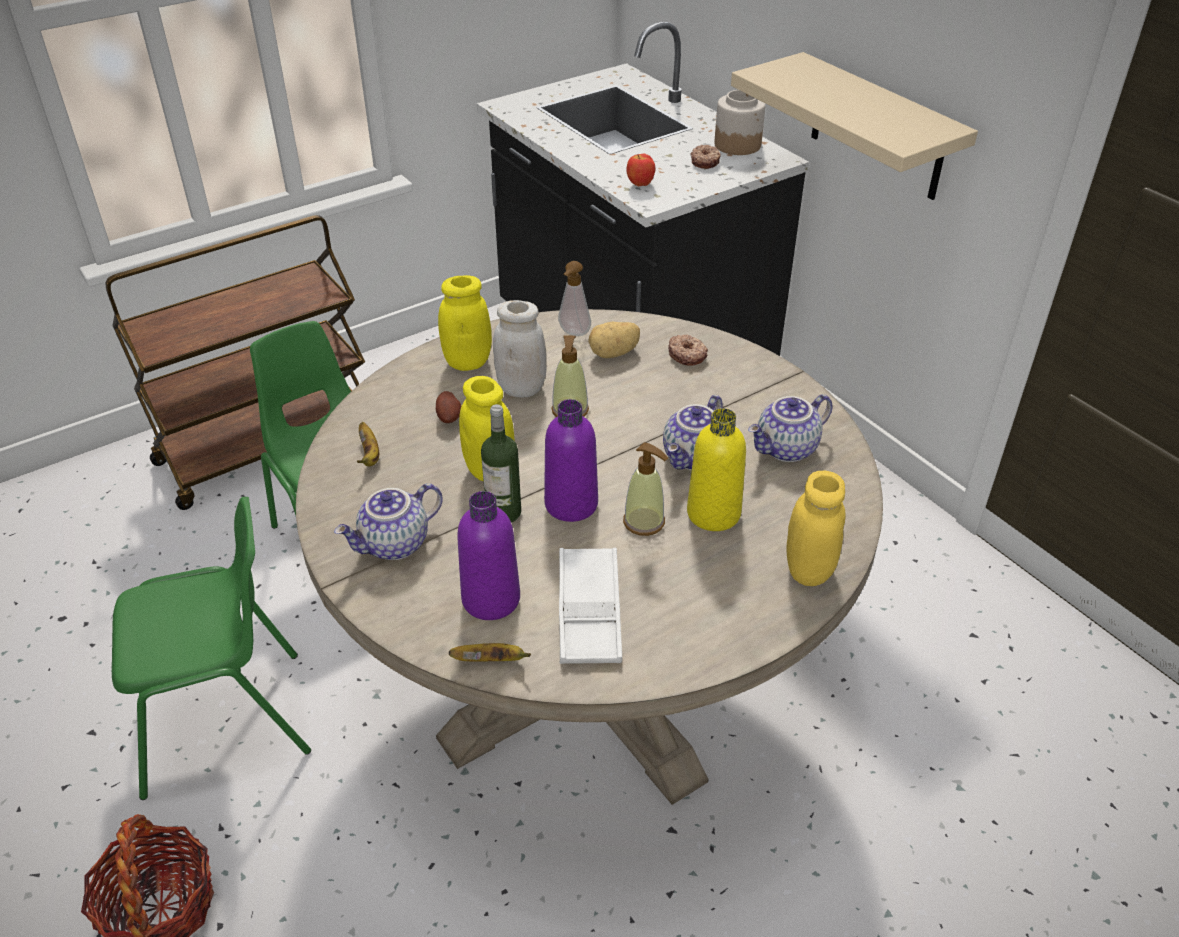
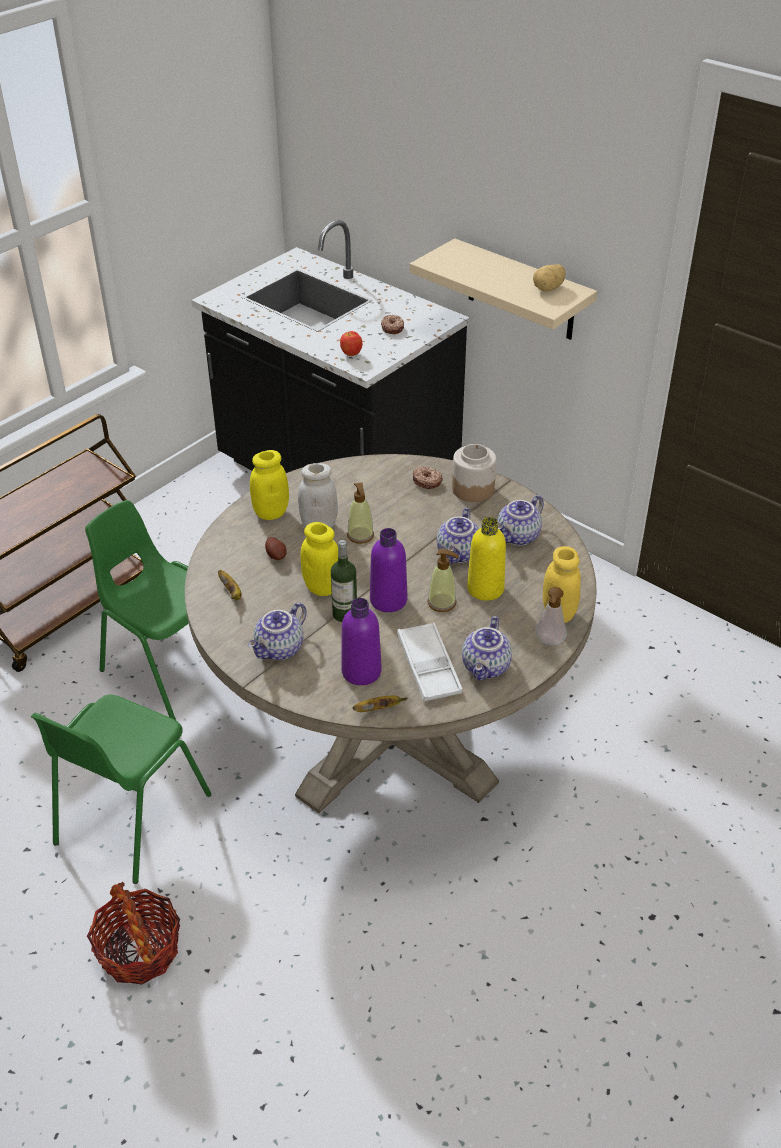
camera: 15 degrees left, 0 degrees up
green chair [112,497,311,800] -> green chair turned 150 degrees clockwise [31,695,211,884]
soap dispenser [558,261,591,336] -> soap dispenser moved to [535,587,567,645]
potato [588,322,640,358] -> potato moved to [533,264,566,292]
jar [714,90,765,155] -> jar moved to [452,444,496,502]
none -> teapot [462,616,512,681]

